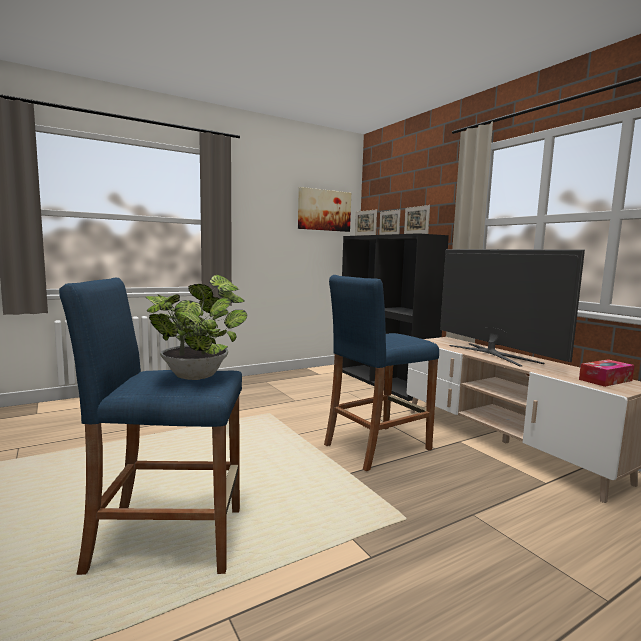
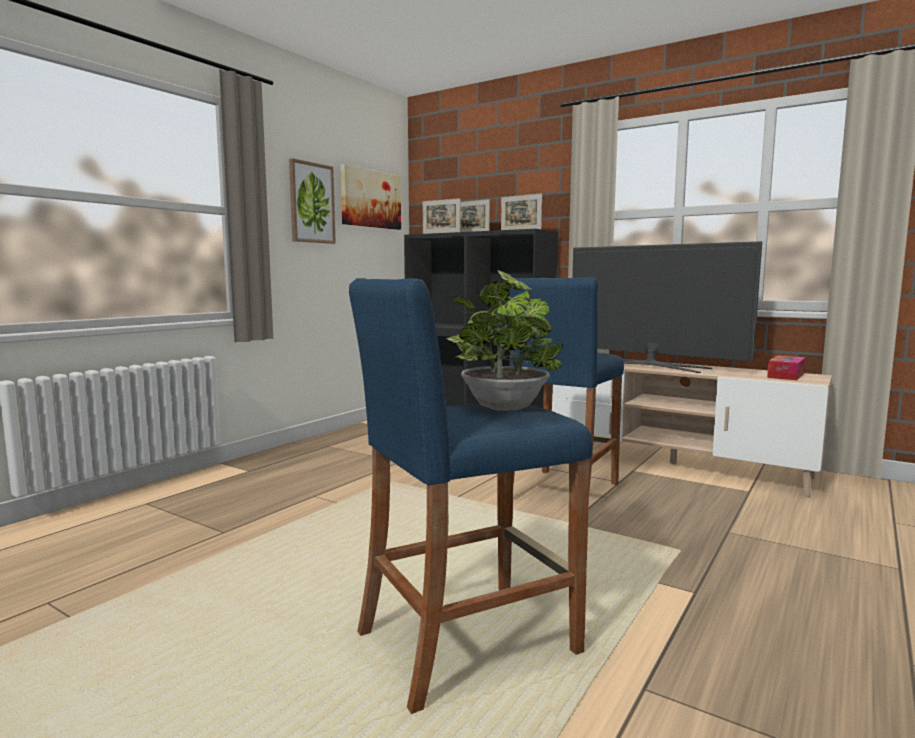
camera: 25 degrees left, 0 degrees up
none -> picture [289,158,336,244]

